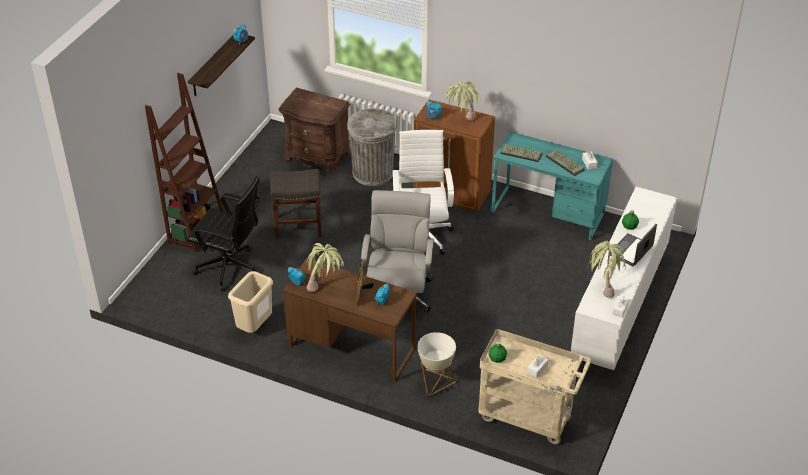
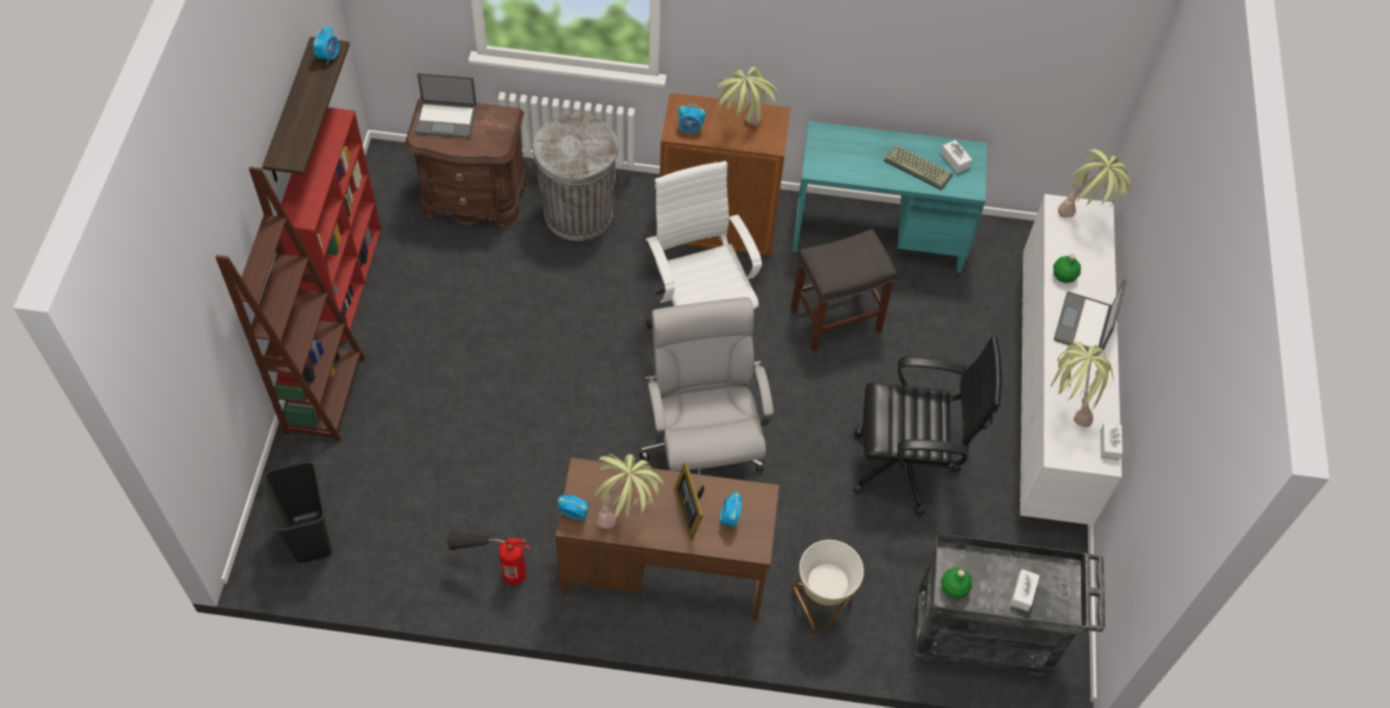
camera: 20 degrees left, 15 degrees up
black office chair [186,176,260,292] -> black office chair moved to [853,336,1002,517]
beige trash can [228,271,273,333] -> fire extinguisher [446,532,530,586]
grey stool [271,169,322,239] -> grey stool moved to [791,229,897,352]
beige cart [478,330,591,444] -> black cart [914,534,1105,675]
keyboard [500,144,543,162] -> none
none -> black trash can [264,461,332,563]
none -> red bookcase [277,107,381,342]
none -> laptop [414,73,477,139]
none -> potted plant [1058,149,1131,218]

